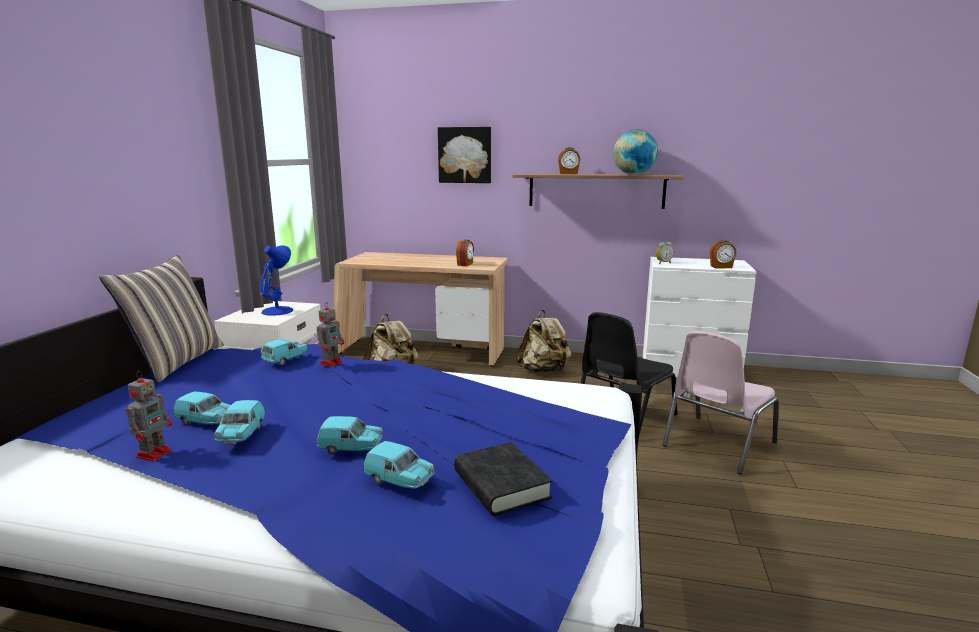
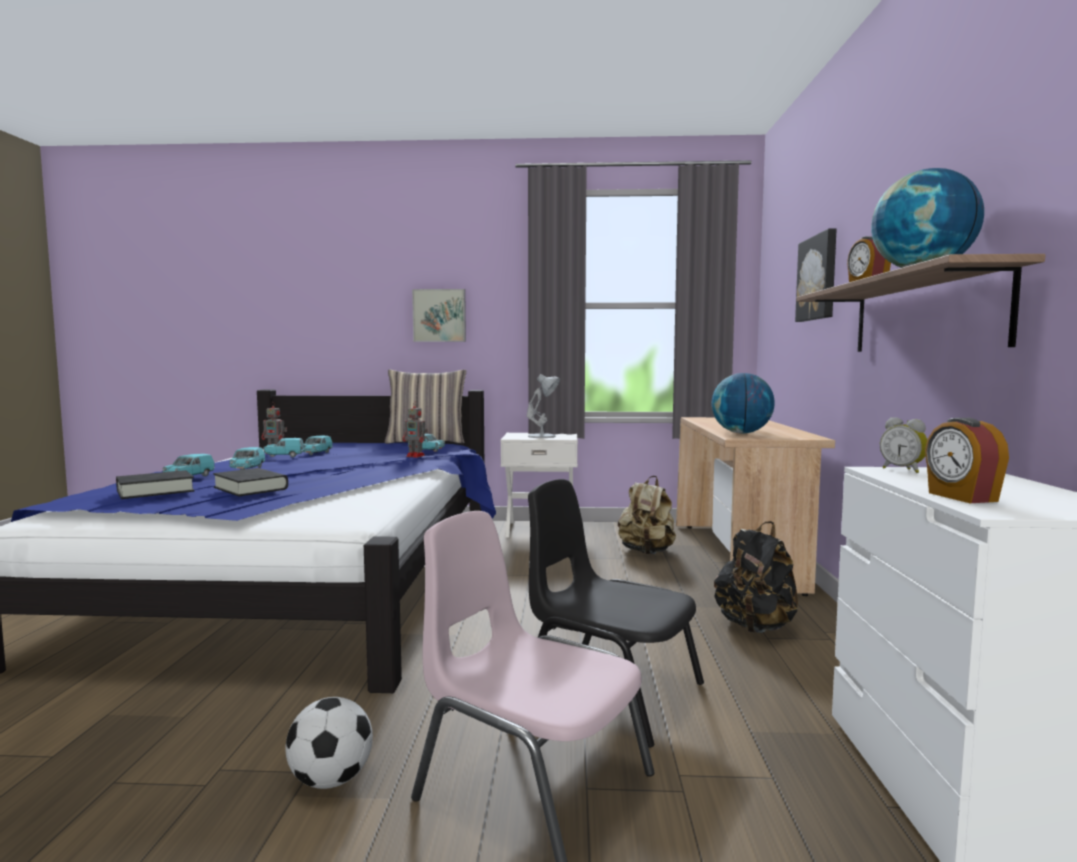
camera: 80 degrees right, 10 degrees down
blue table lamp [259,245,293,316] -> white table lamp [526,374,560,438]
alarm clock [456,240,474,266] -> globe [711,373,775,433]
beige backpack [516,310,571,372] -> black backpack [714,521,798,633]
none -> black book [213,468,288,496]
none -> football [285,697,373,789]
none -> picture [412,289,466,342]

